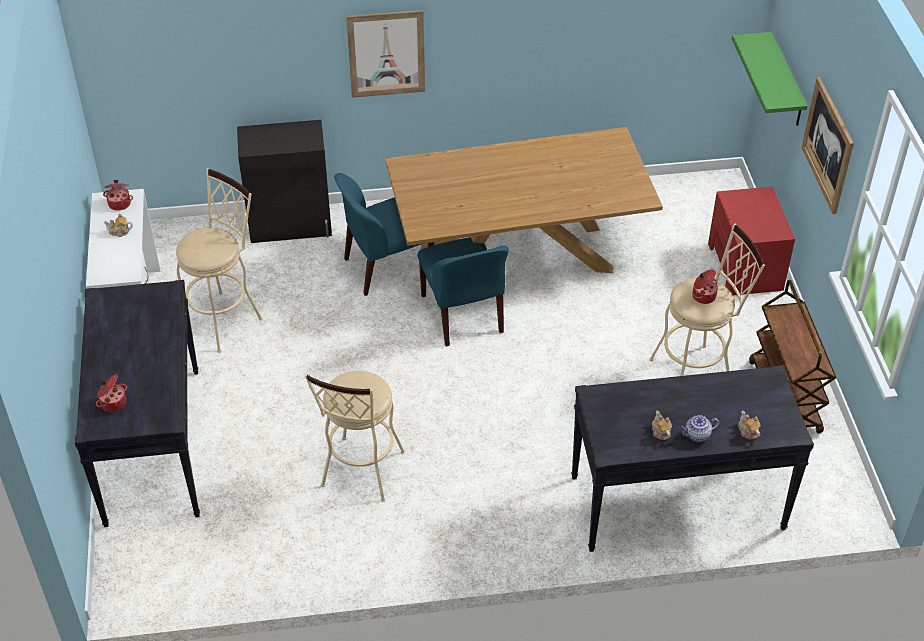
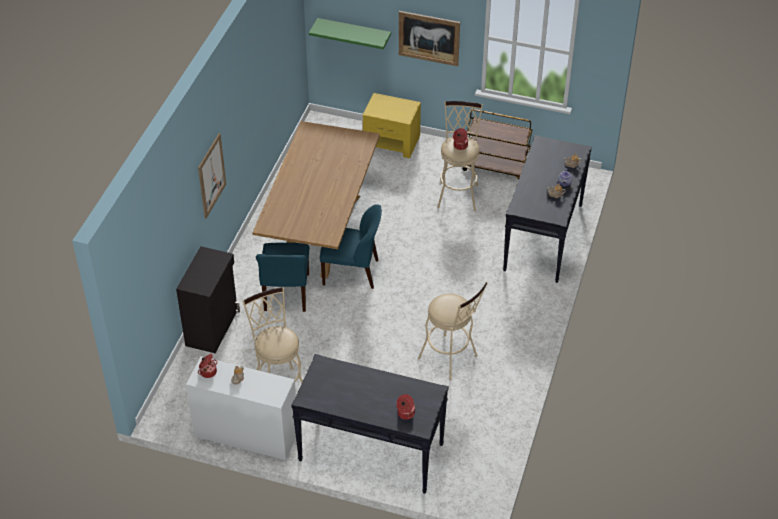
camera: 65 degrees left, 0 degrees up
red nightstand [708,187,795,295] -> yellow nightstand [363,93,421,158]

